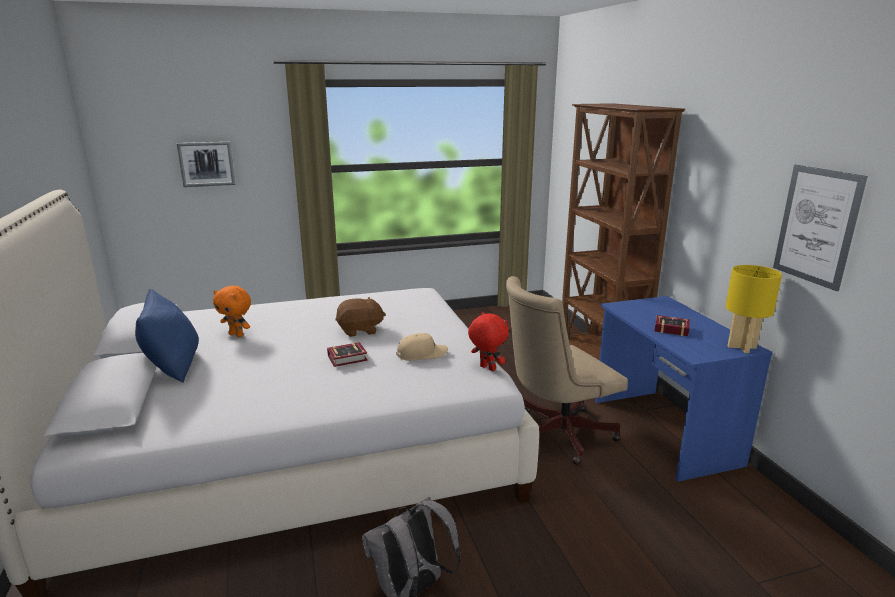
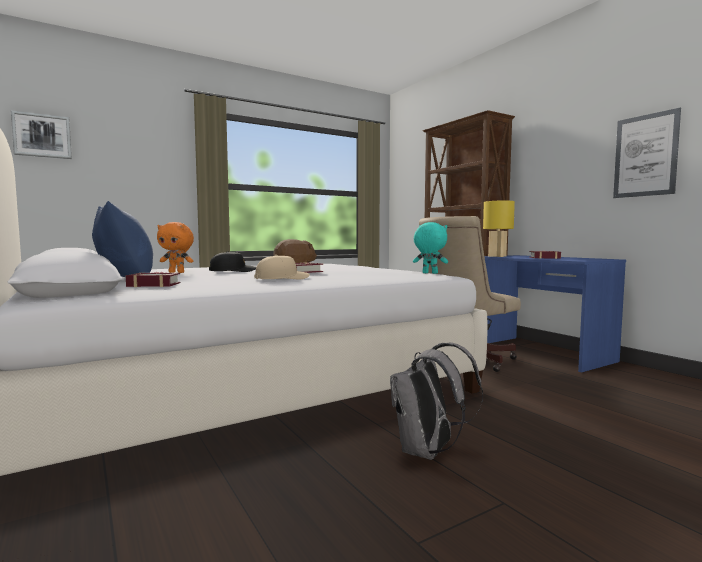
camera: 15 degrees left, 15 degrees down
picture [177,142,235,187] -> picture moved to [11,110,72,159]
beige cap [396,333,448,361] -> beige cap moved to [254,255,310,279]
red plush toy [468,312,509,371] -> turquoise plush toy [413,222,448,274]
yellow table lamp [725,265,782,353] -> yellow table lamp moved to [483,200,515,257]
none -> book [126,272,181,287]
none -> black cap [209,251,256,272]

